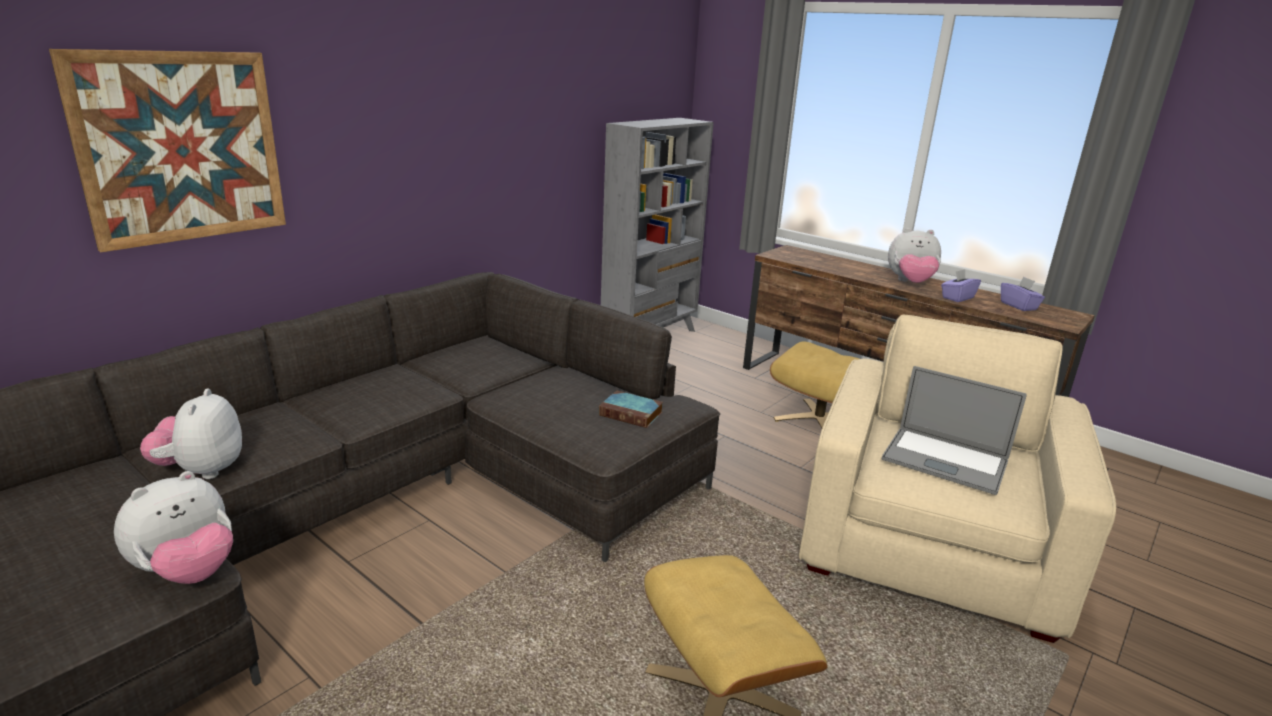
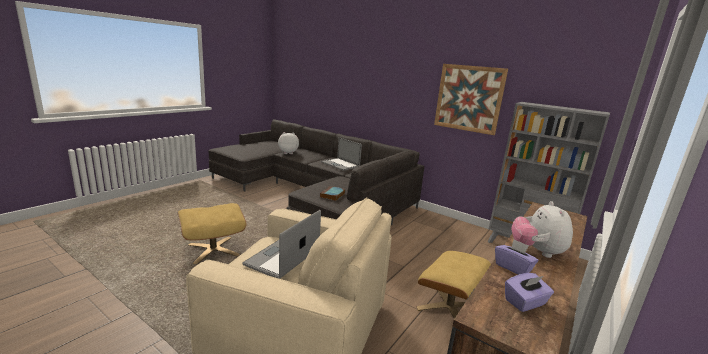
camera: 85 degrees right, 5 degrees down
picture [49,49,286,252] -> picture moved to [434,64,508,135]
plush toy [114,471,233,584] -> none
none -> laptop [321,137,362,171]

